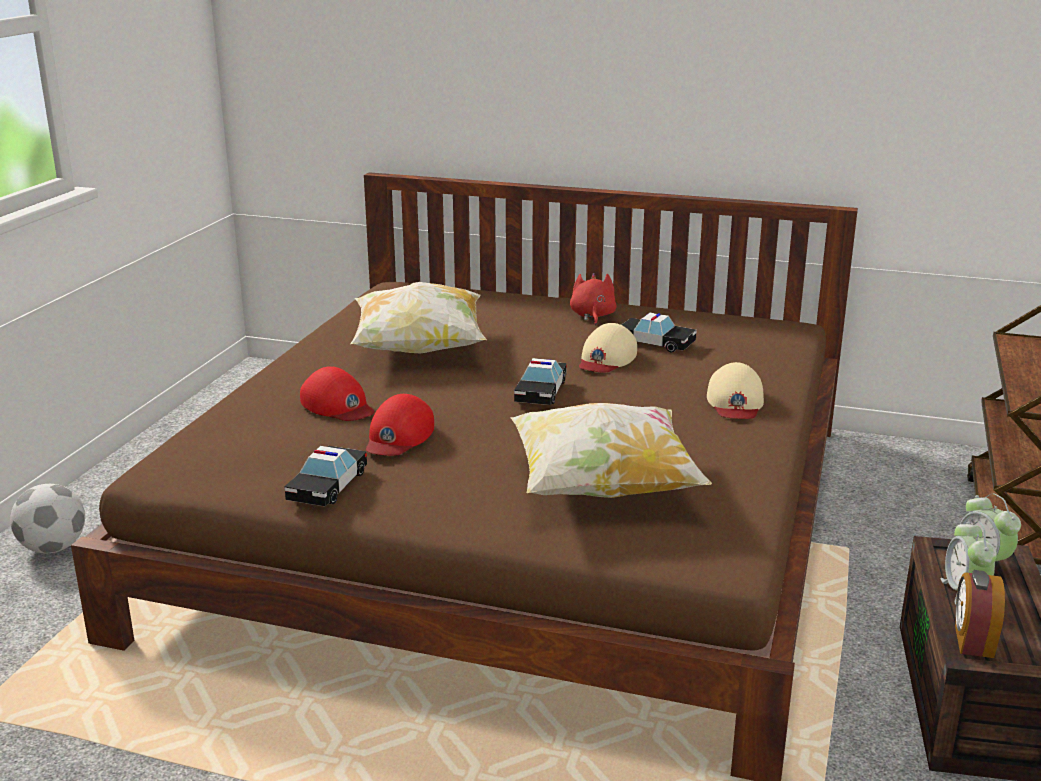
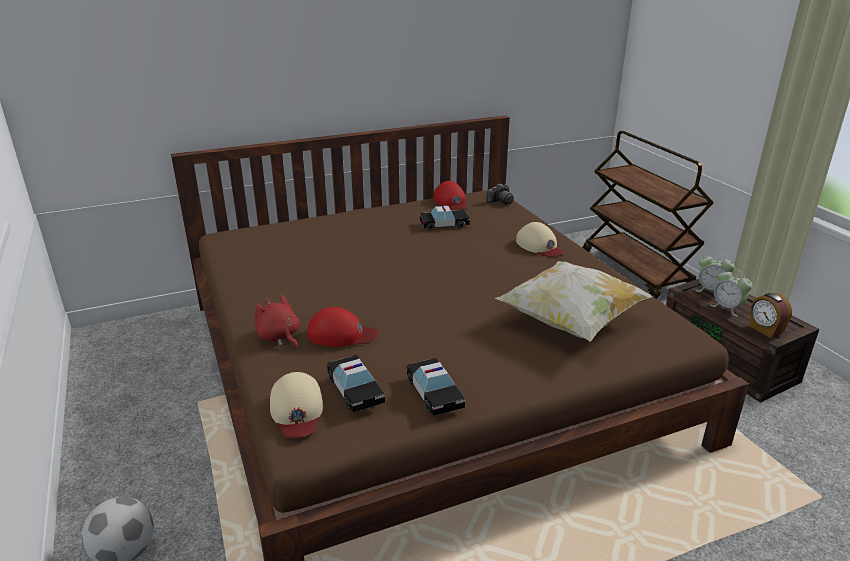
camera: 40 degrees left, 5 degrees up
pillow [351,282,487,353] -> none
red cap [366,394,434,456] -> red cap moved to [433,181,467,210]
toy car [514,358,567,405] -> toy car moved to [327,355,385,413]
red plush toy [570,273,617,325] -> red plush toy moved to [255,295,300,349]
beige cap [579,323,637,373] -> beige cap moved to [270,372,323,438]
none -> camera [486,183,514,205]

